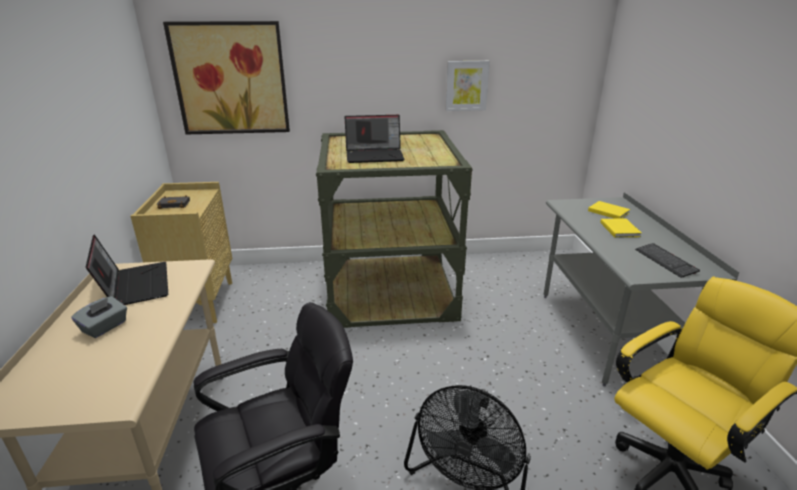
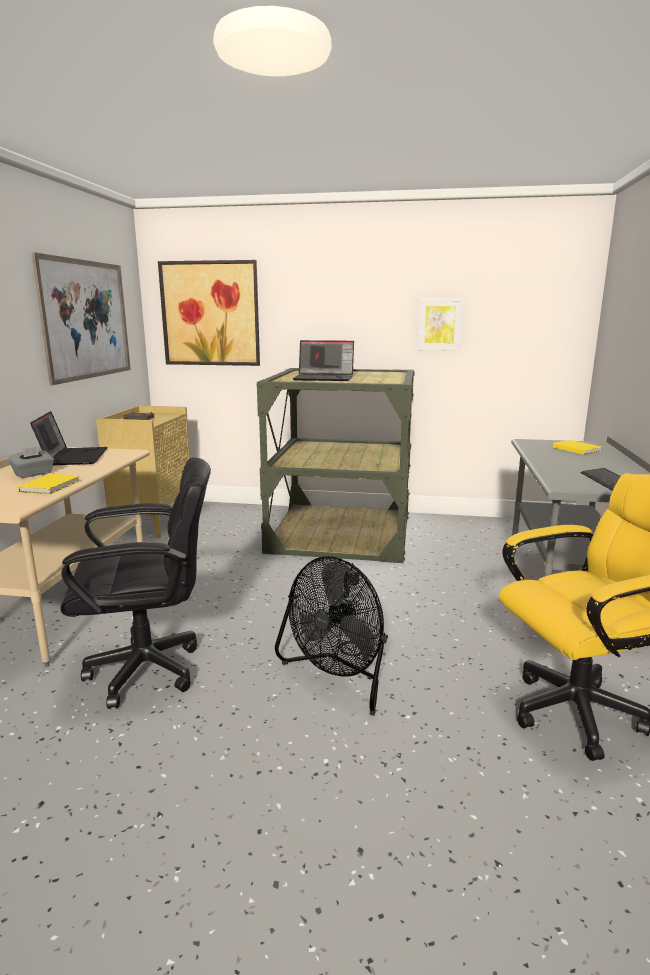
camera: 15 degrees right, 10 degrees down
yellow book [600,218,642,237] -> yellow book moved to [18,474,80,495]
none -> picture [31,252,131,385]

